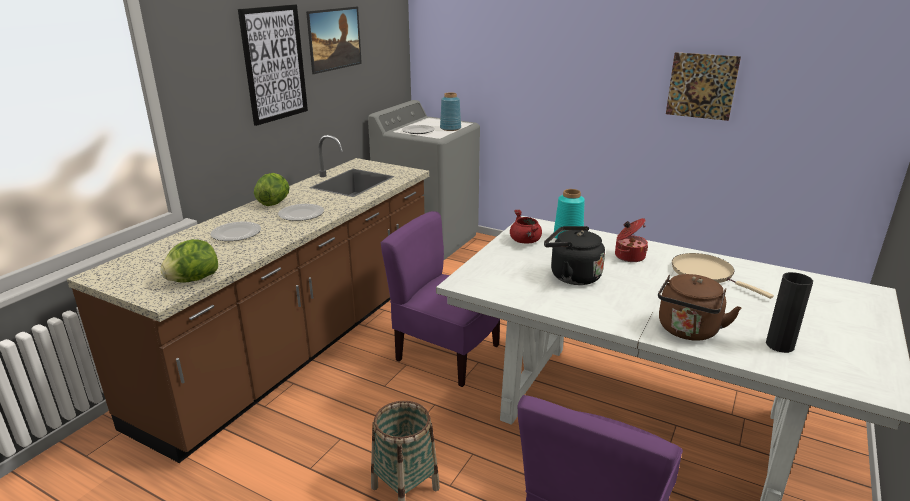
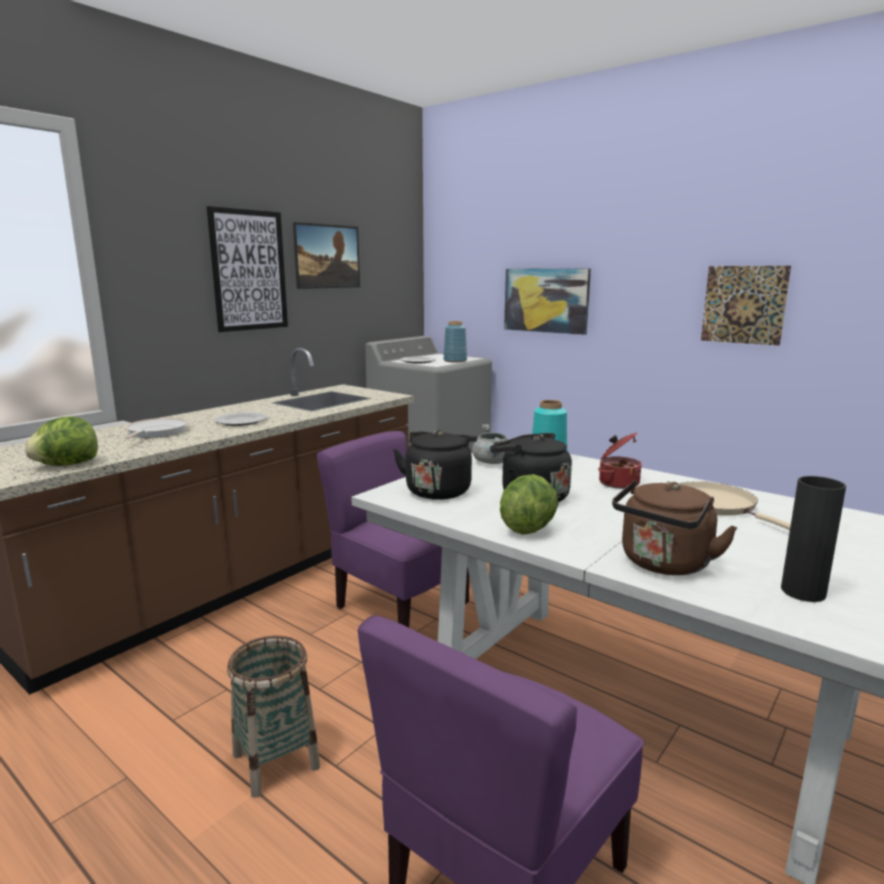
camera: 10 degrees right, 10 degrees down
plate [210,222,261,241] -> frying pan [124,418,188,439]
lettuce [254,173,289,206] -> lettuce moved to [500,474,559,535]
red cooking pot [510,209,542,244] -> grey cooking pot [472,424,508,464]
none -> black kettle [393,430,477,500]
none -> picture [504,268,591,335]

